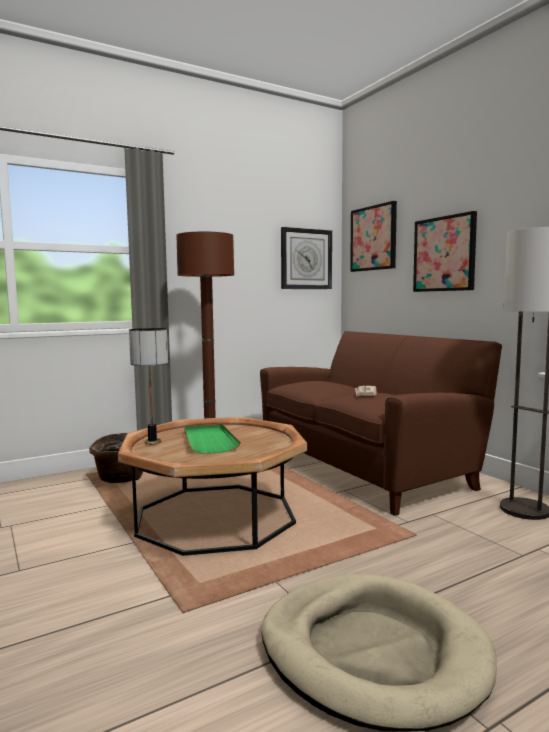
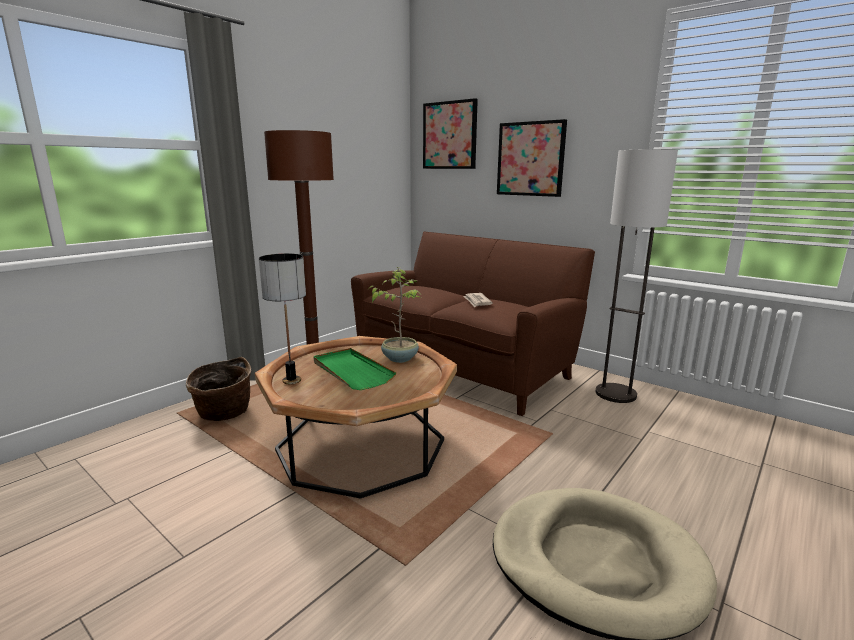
camera: 20 degrees left, 10 degrees up
wall clock [281,227,332,289] -> none
none -> potted plant [368,267,421,363]

